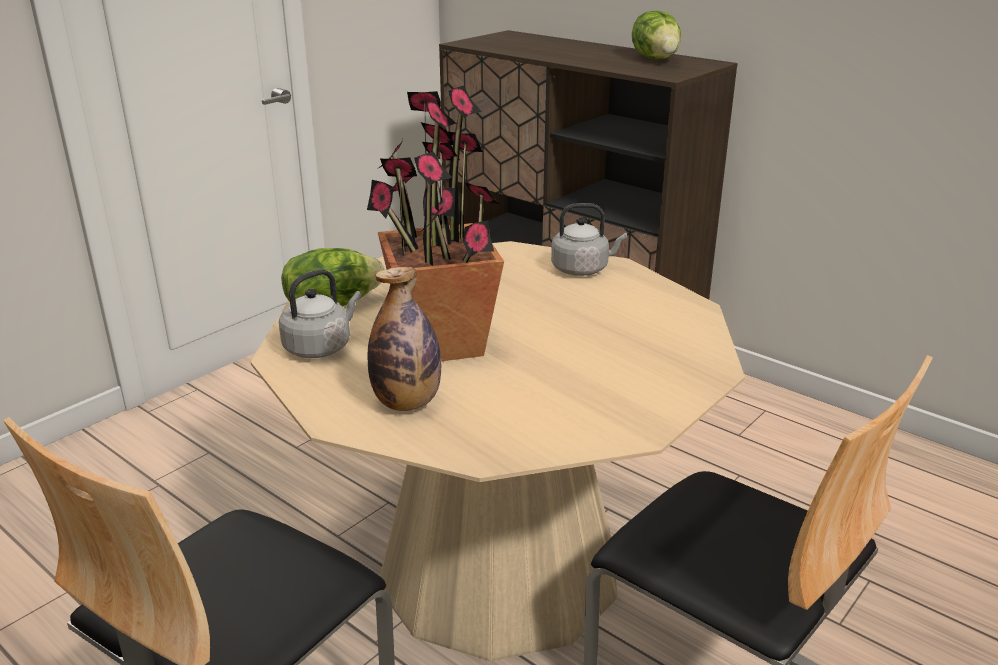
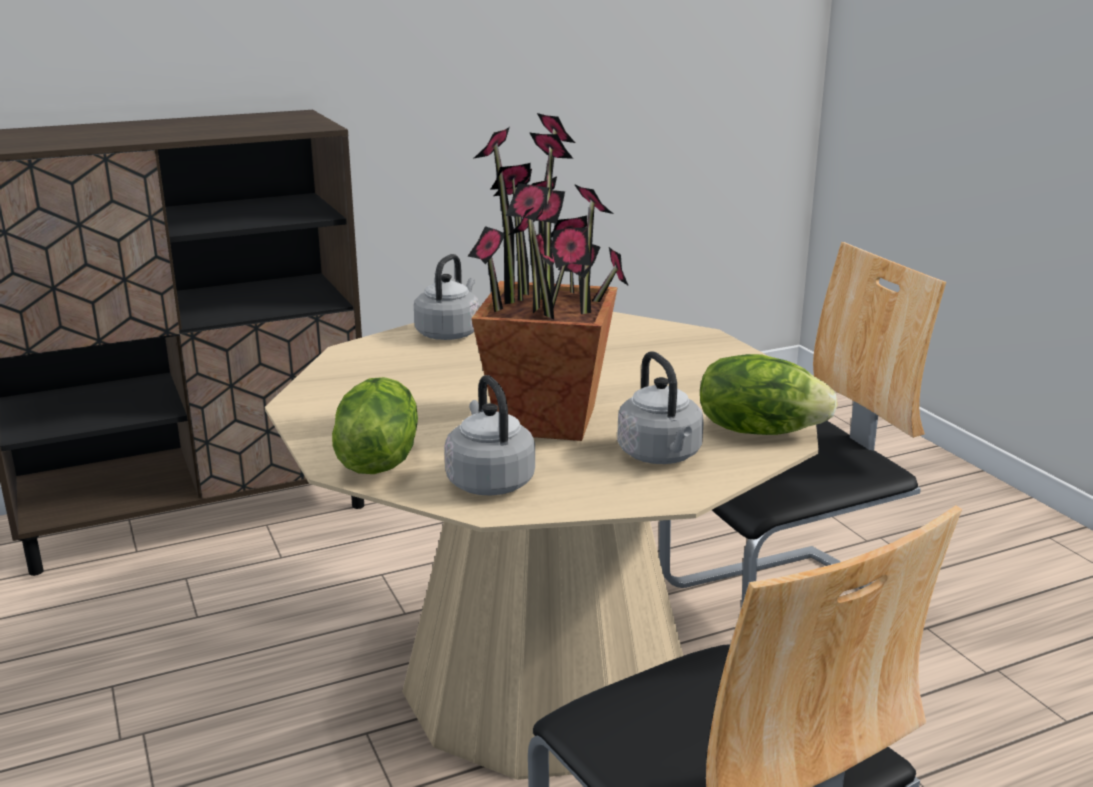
camera: 65 degrees left, 5 degrees down
bottle [368,267,441,411] -> grey kettle [617,351,704,464]
lettuce [632,10,681,60] -> lettuce moved to [700,354,838,435]

